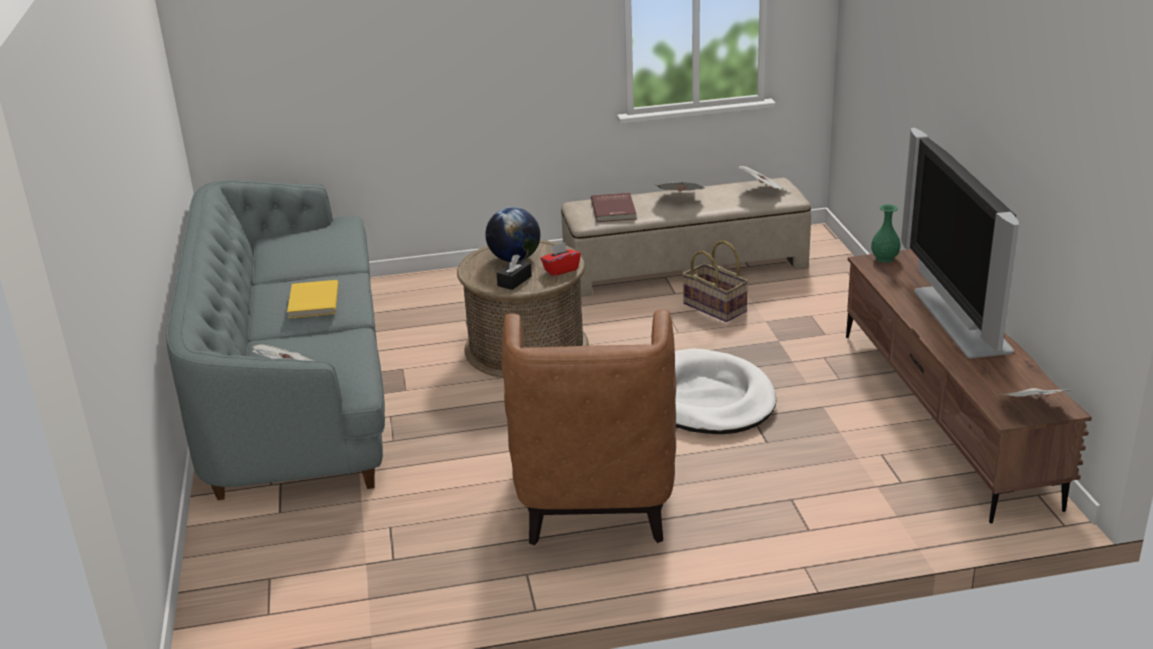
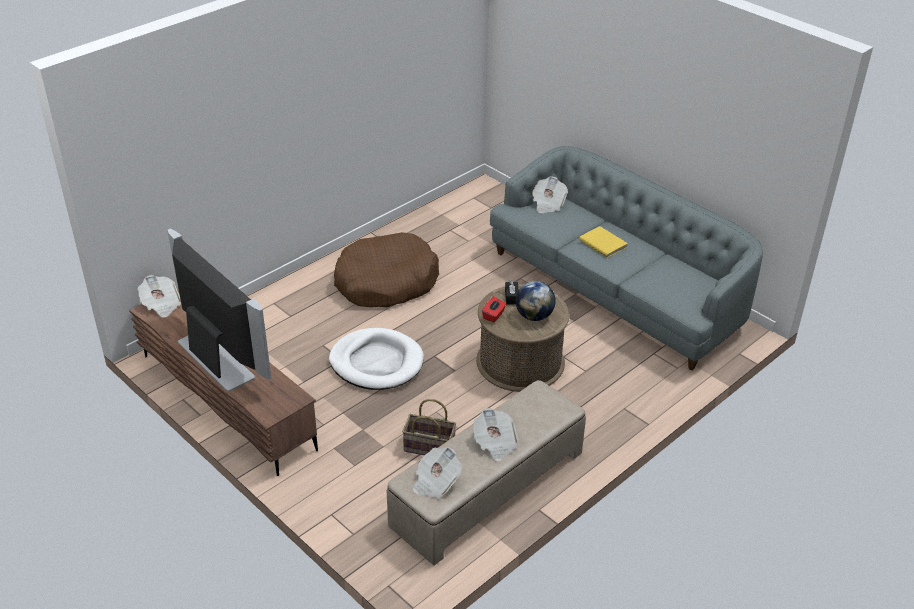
camera: 145 degrees right, 10 degrees up
brown armchair [501,309,676,545] -> brown dog bed [334,232,439,307]
red book [591,193,636,222] -> none
green vase [871,204,901,263] -> none

